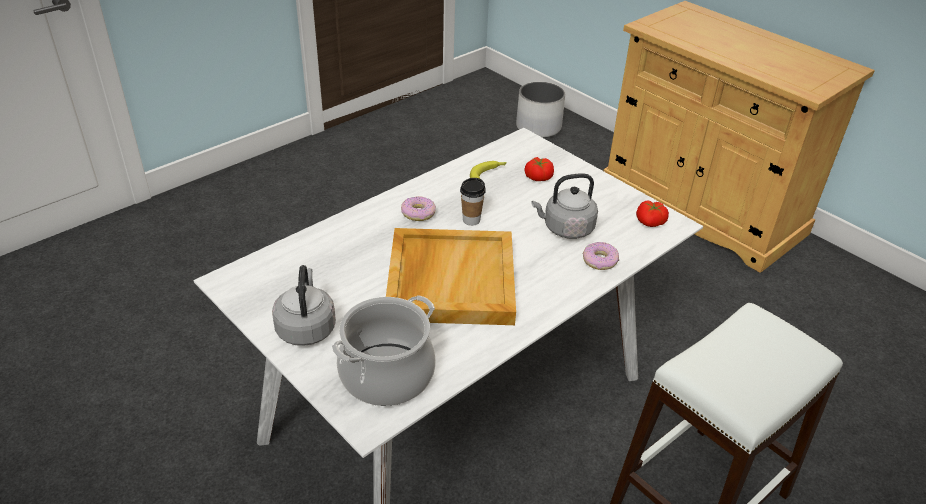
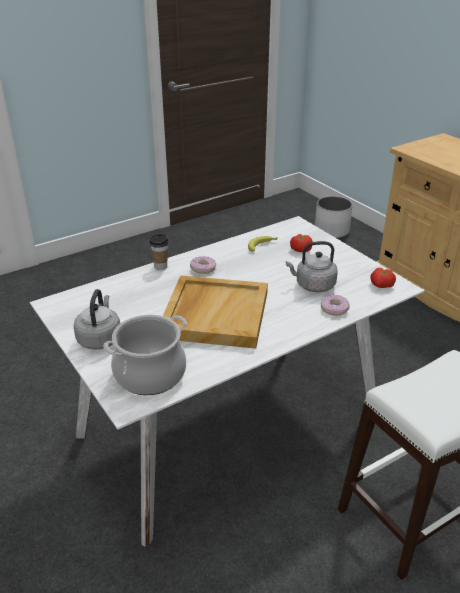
camera: 10 degrees right, 5 degrees down
cup [460,178,486,226] -> cup moved to [150,234,168,270]

